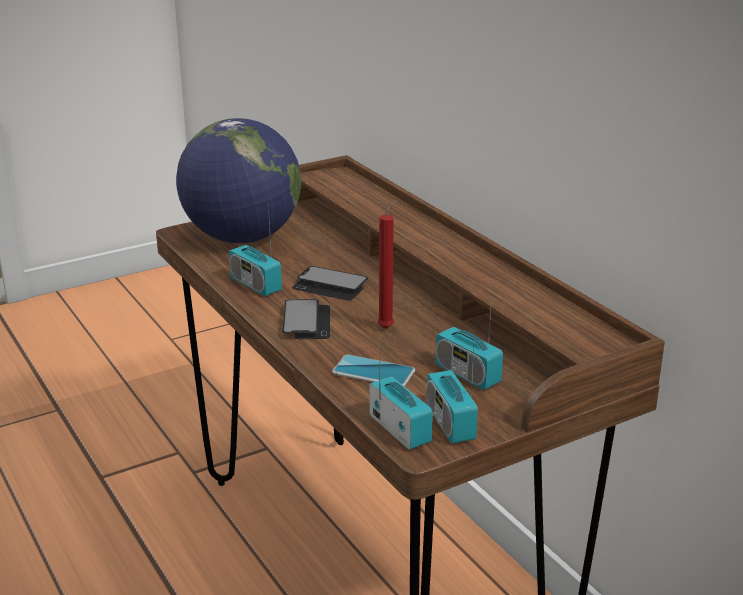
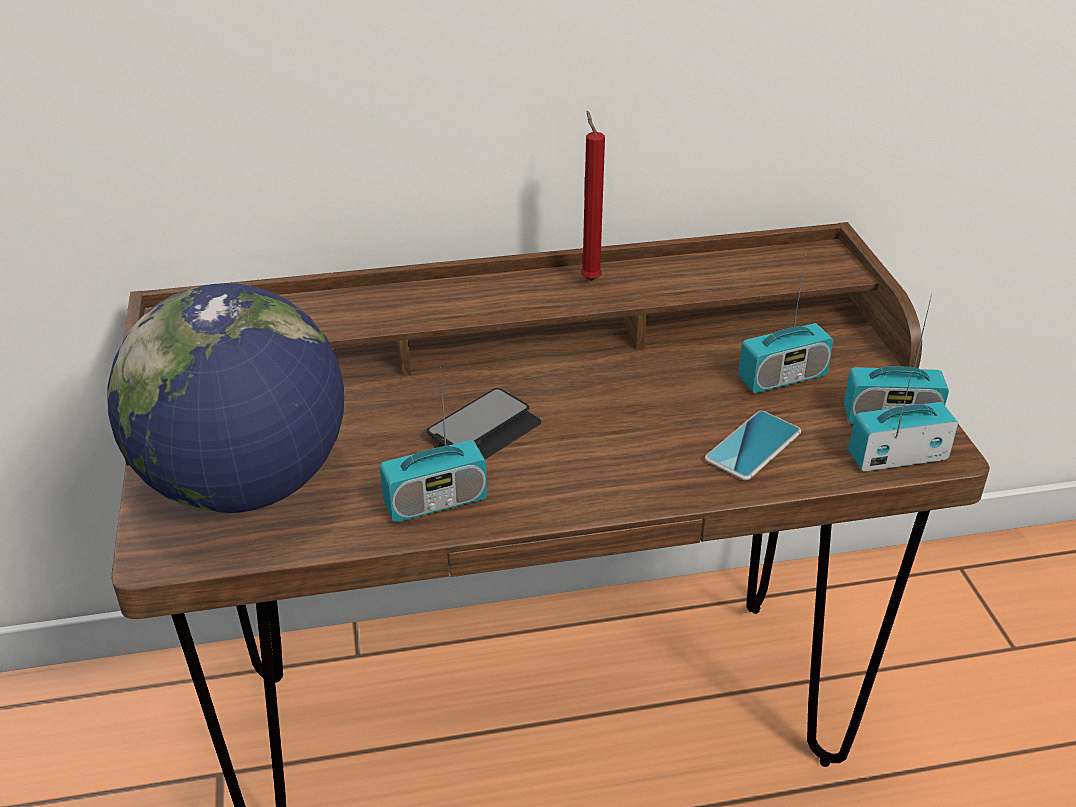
camera: 70 degrees left, 10 degrees up
phone [283,299,330,339] -> none
red candle [377,200,397,328] -> red candle moved to [581,111,605,281]

